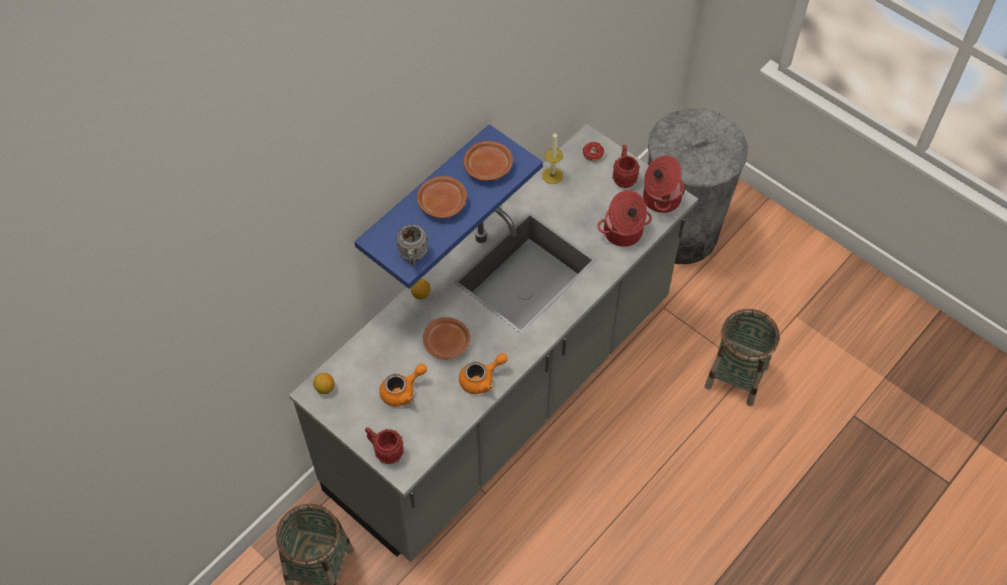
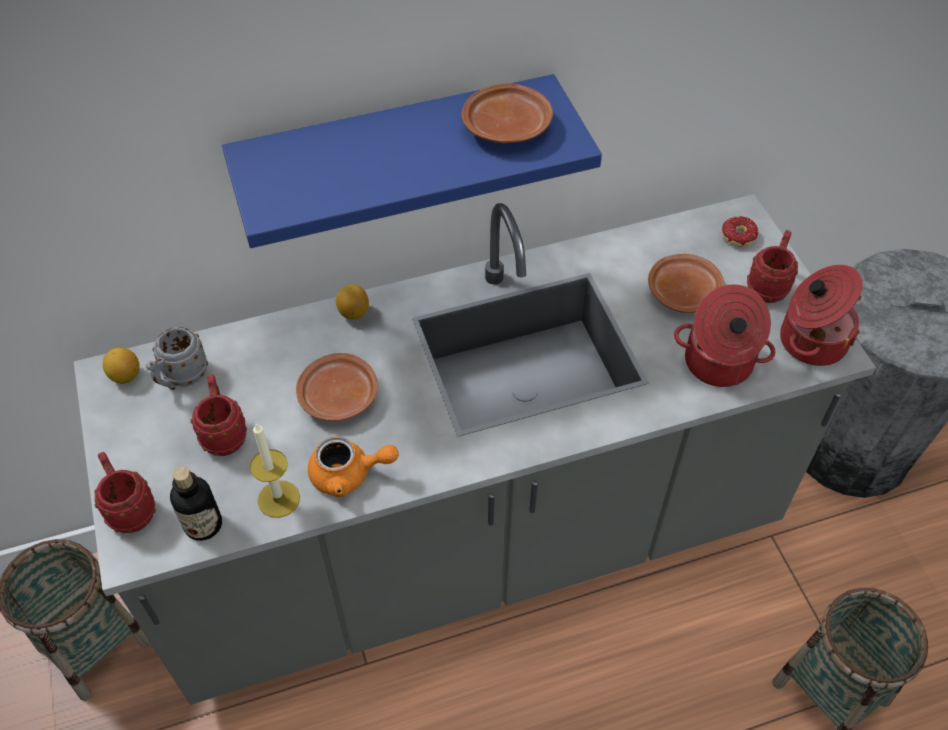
camera: 30 degrees right, 5 degrees down
orange teapot [379,364,427,407] -> red mug [190,374,247,456]
grey mug [396,225,428,265] -> grey mug moved to [146,327,208,390]
brown plate [417,176,467,218] -> brown plate moved to [648,254,725,313]
candle [542,133,563,184] -> candle moved to [250,424,300,518]
none -> bottle [170,466,222,541]

